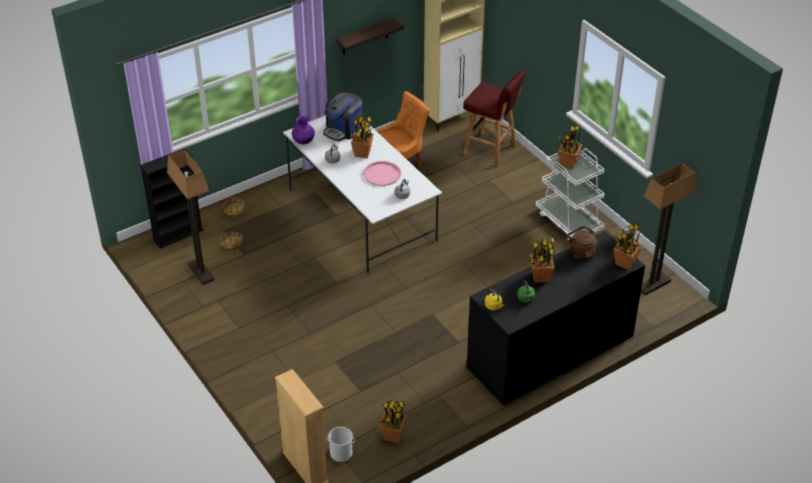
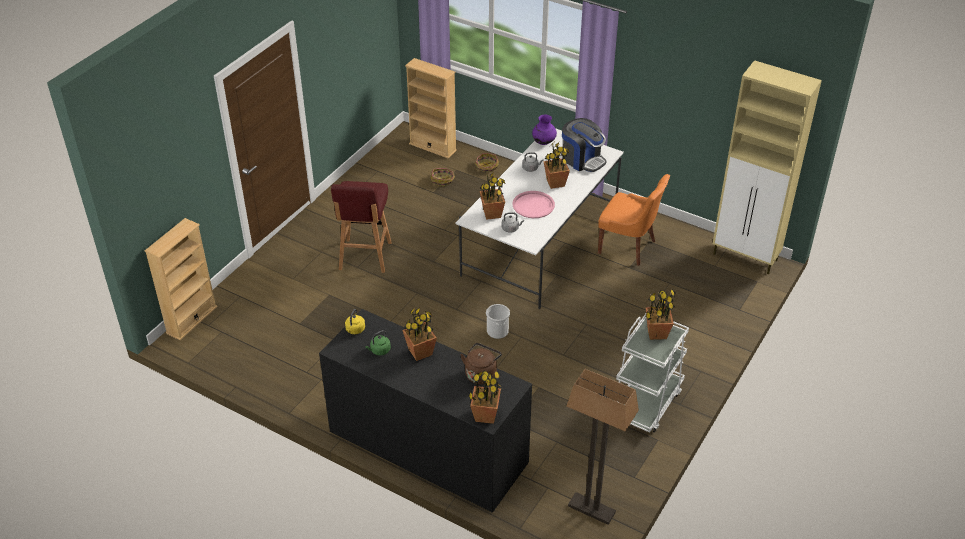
camera: 65 degrees right, 0 degrees up
black bookcase [140,148,203,248] -> beige bookcase [405,58,457,159]
floor lamp [167,150,214,285] -> none
coffee machine [323,92,363,141] -> coffee machine turned 150 degrees counterclockwise [562,118,607,172]
bucket [327,427,355,462] -> bucket moved to [486,304,510,339]
shelf [335,17,404,55] -> none
potted plant [379,400,406,443] -> potted plant moved to [480,173,506,220]
red stool [463,70,526,166] -> red stool moved to [331,181,392,273]

